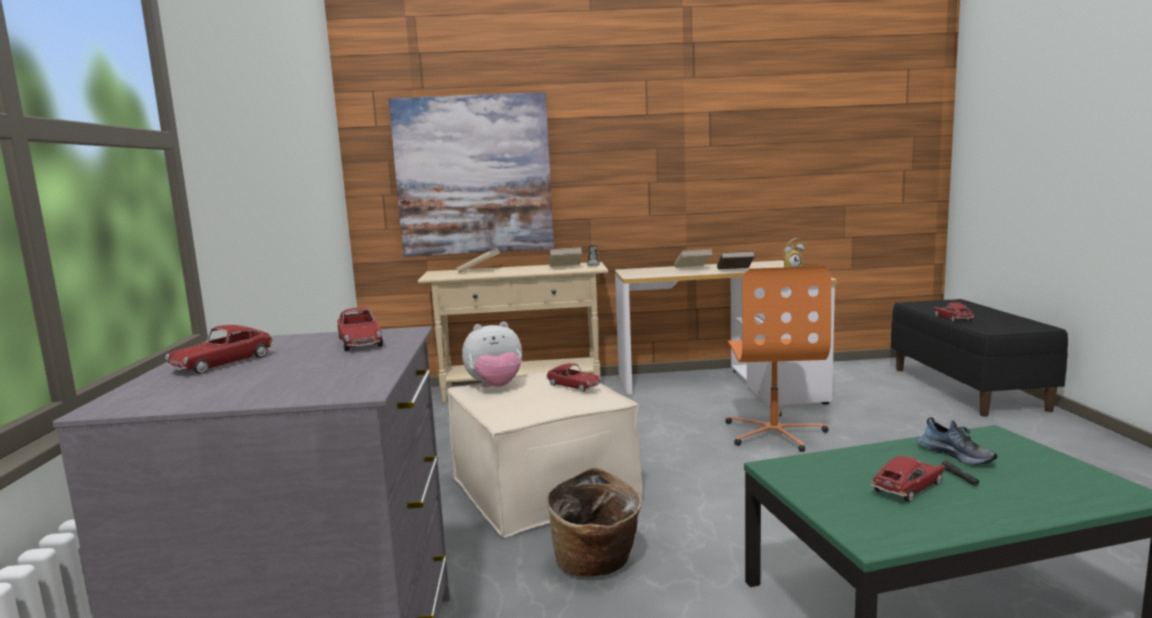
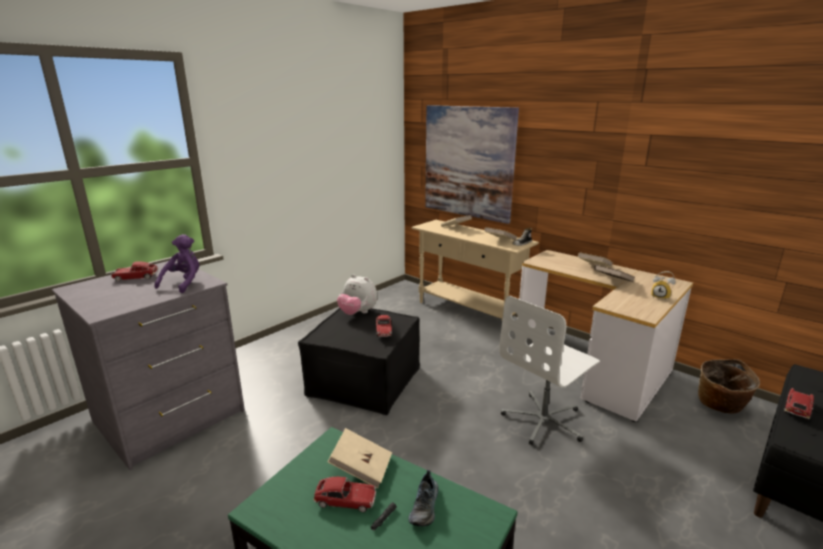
camera: 45 degrees right, 10 degrees up
toy car [337,307,383,351] -> purple plush toy [154,234,200,293]
beige ottoman [447,368,643,537] -> black ottoman [298,308,420,415]
basket [546,467,642,577] -> basket moved to [698,359,760,414]
orange office chair [725,266,831,452] -> white office chair [499,296,600,445]
none -> beige book [328,428,392,489]

